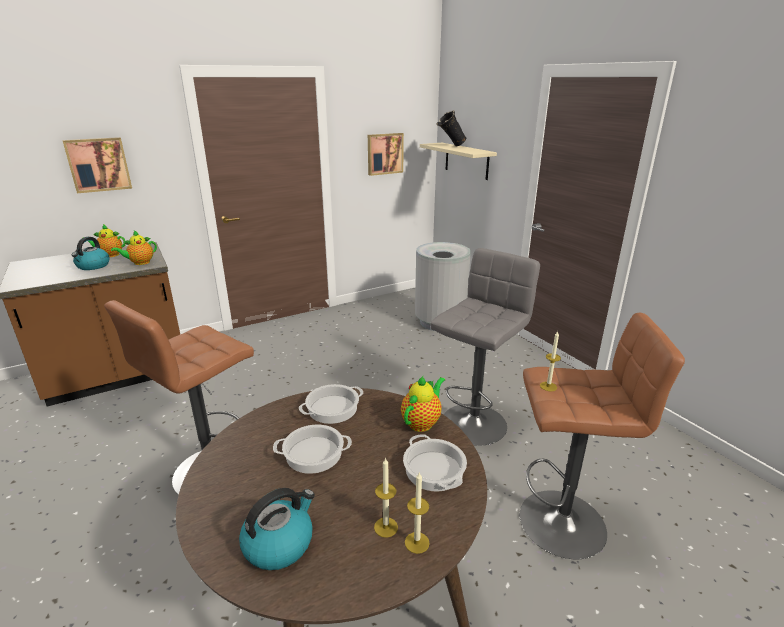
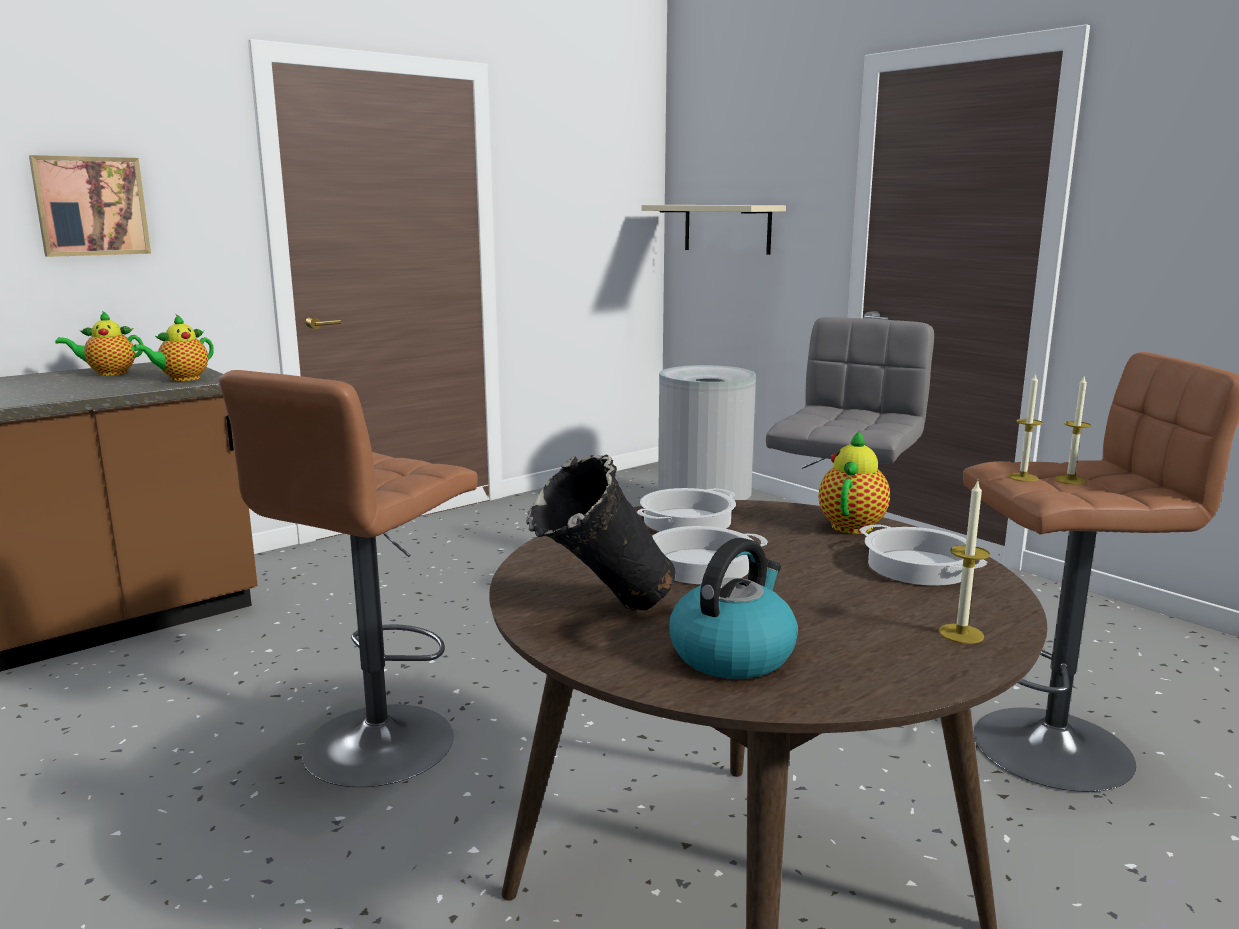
camera: 10 degrees left, 10 degrees down
kettle [72,237,110,270] -> none
picture [368,133,404,176] -> none
candle [374,457,398,538] -> candle moved to [1055,377,1091,485]
black vase [437,111,466,146] -> black vase moved to [526,455,676,611]

